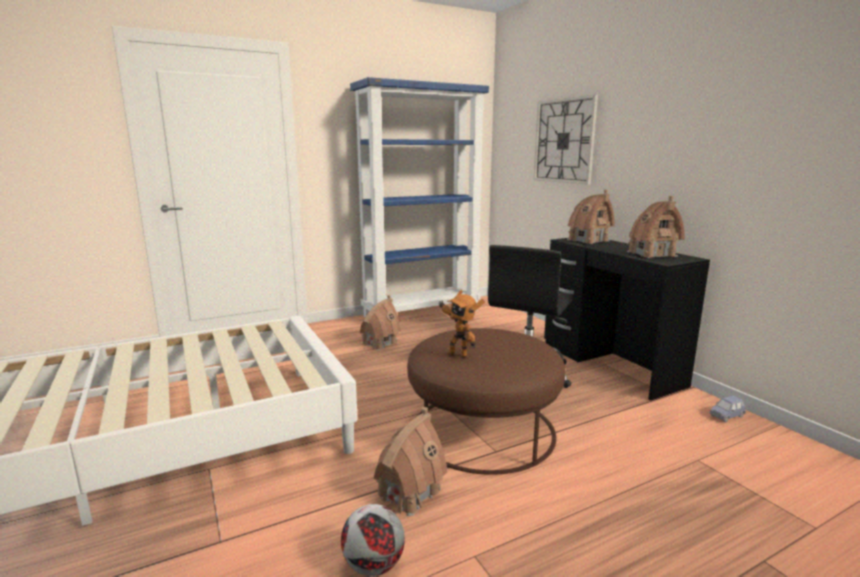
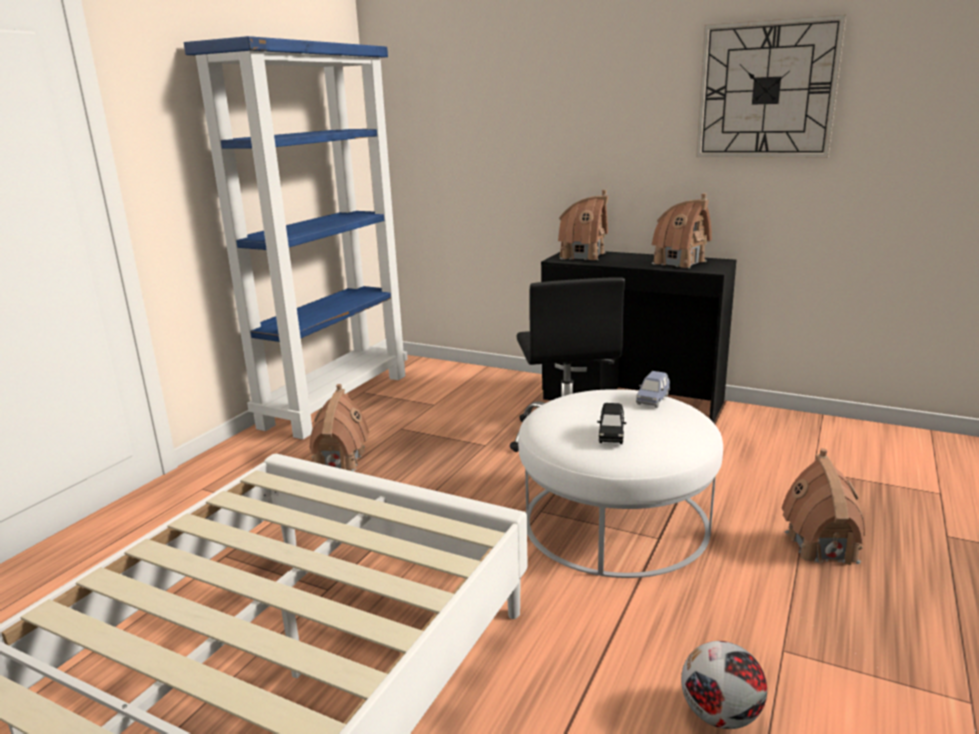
camera: 35 degrees left, 5 degrees up
toy house [374,407,448,516] -> toy house moved to [781,448,865,565]
brown ottoman [407,328,565,475] -> white ottoman [518,389,723,578]
toy robot [438,289,485,357] -> black toy car [597,403,626,444]
wall clock [534,94,598,185] -> wall clock moved to [696,14,846,158]
blue toy car [709,395,746,422] -> blue toy car moved to [636,371,670,408]

